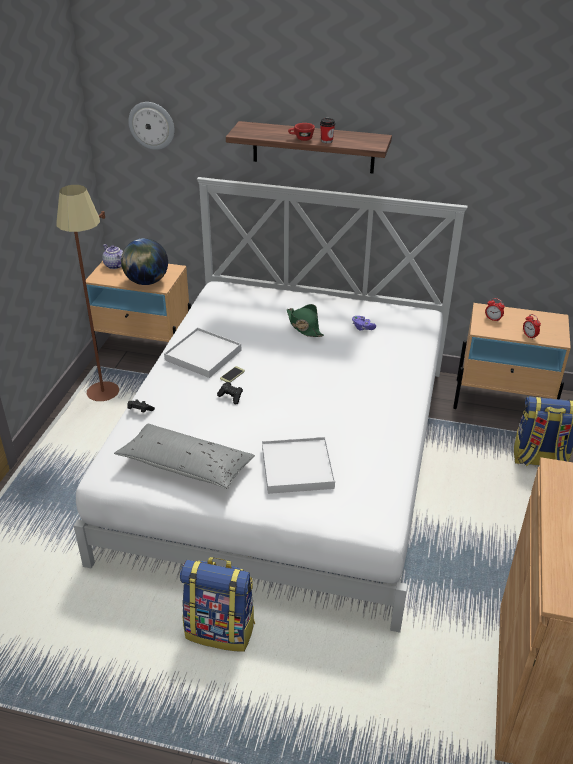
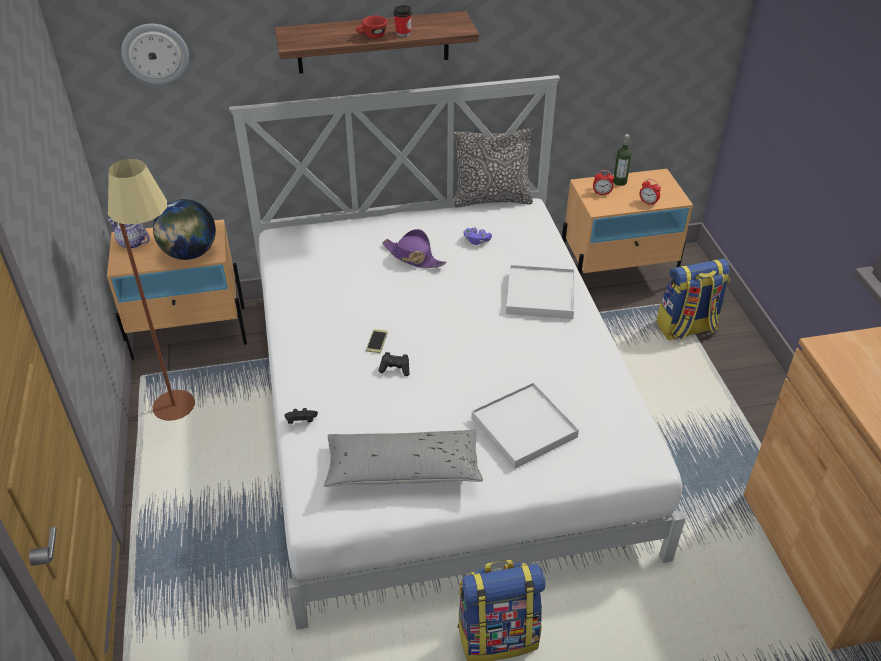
camera: 25 degrees left, 5 degrees up
white tray [164,327,241,378] -> white tray moved to [506,265,575,319]
green hat [287,304,324,337] -> purple hat [382,229,446,269]
none -> pillow [454,128,533,207]
none -> bottle [613,134,632,186]

